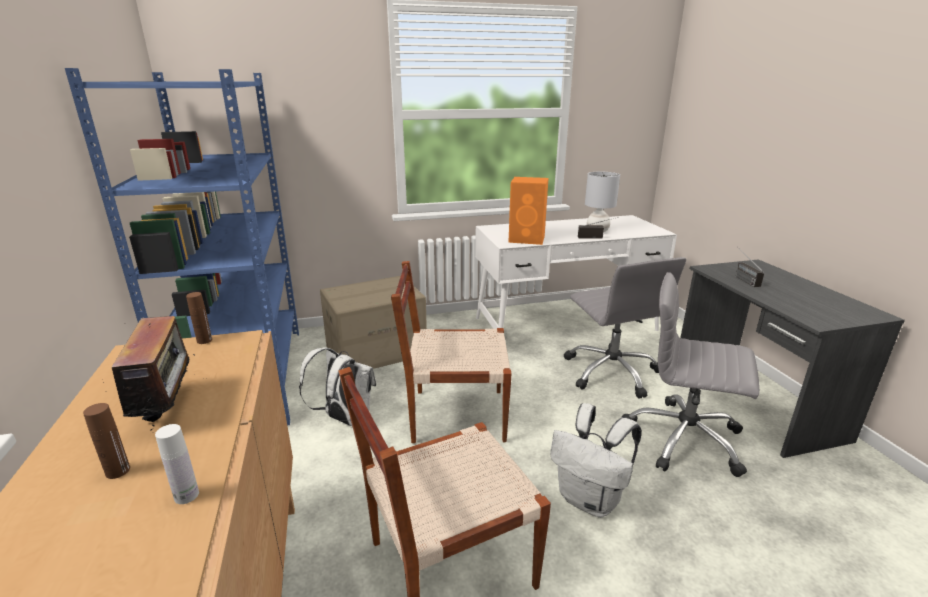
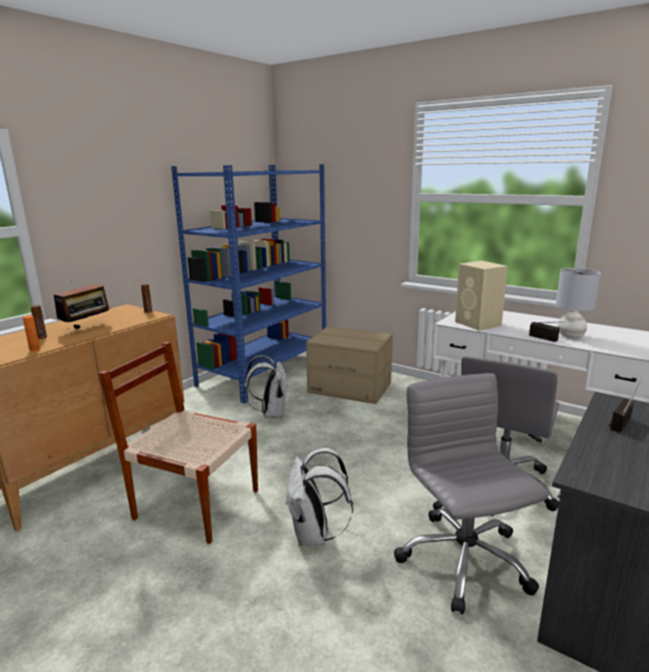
camera: 50 degrees right, 5 degrees down
white bottle [155,424,199,504] -> orange bottle [23,315,40,351]
chair [391,261,511,443] -> none
orange speaker [508,177,549,245] -> beige speaker [455,261,508,331]

